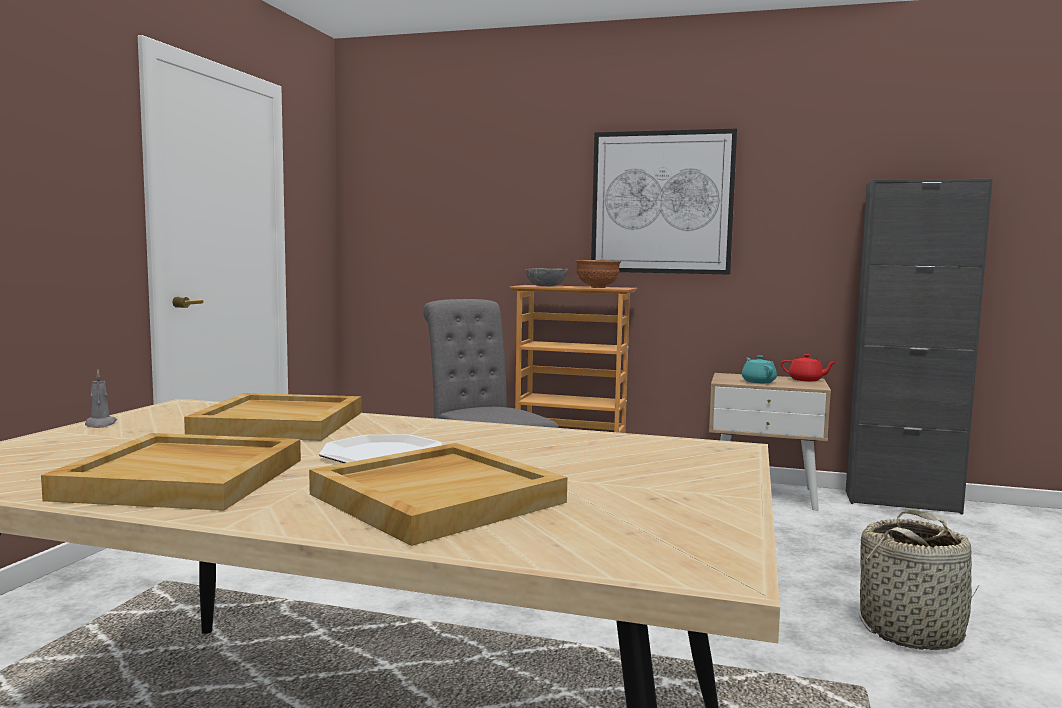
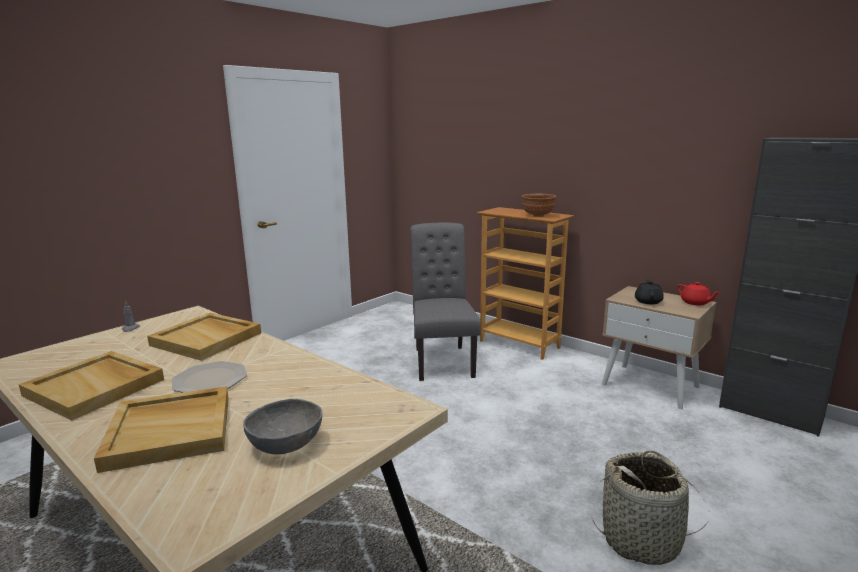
camera: 25 degrees right, 10 degrees up
grey bowl [525,268,568,286] -> grey bowl moved to [243,399,322,455]
picture [591,129,737,275] -> none
turquoise teapot [742,355,777,383] -> black teapot [635,279,664,304]

